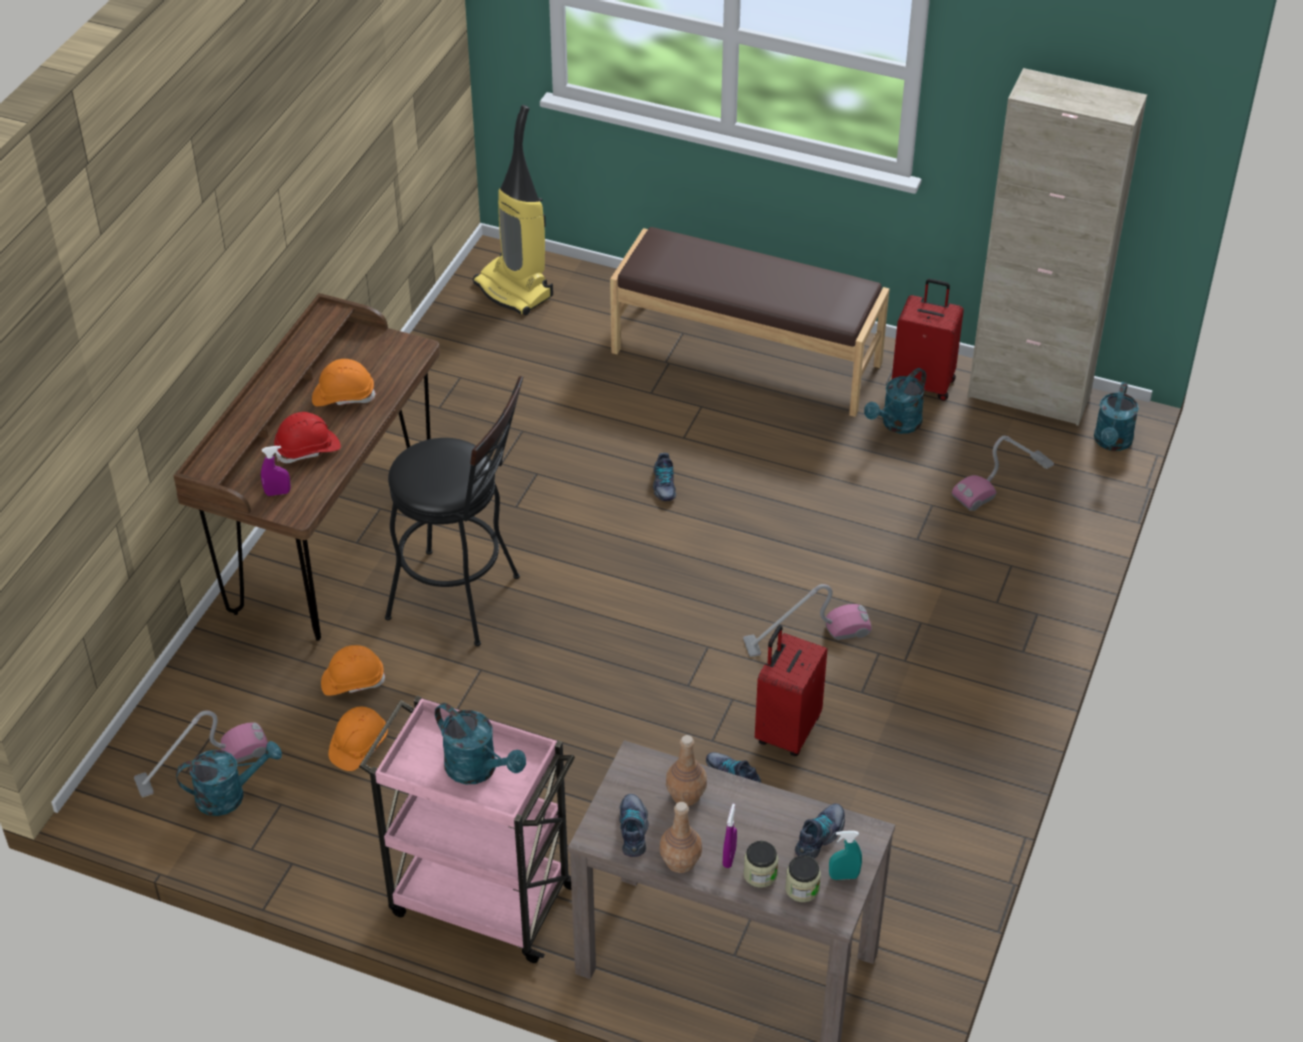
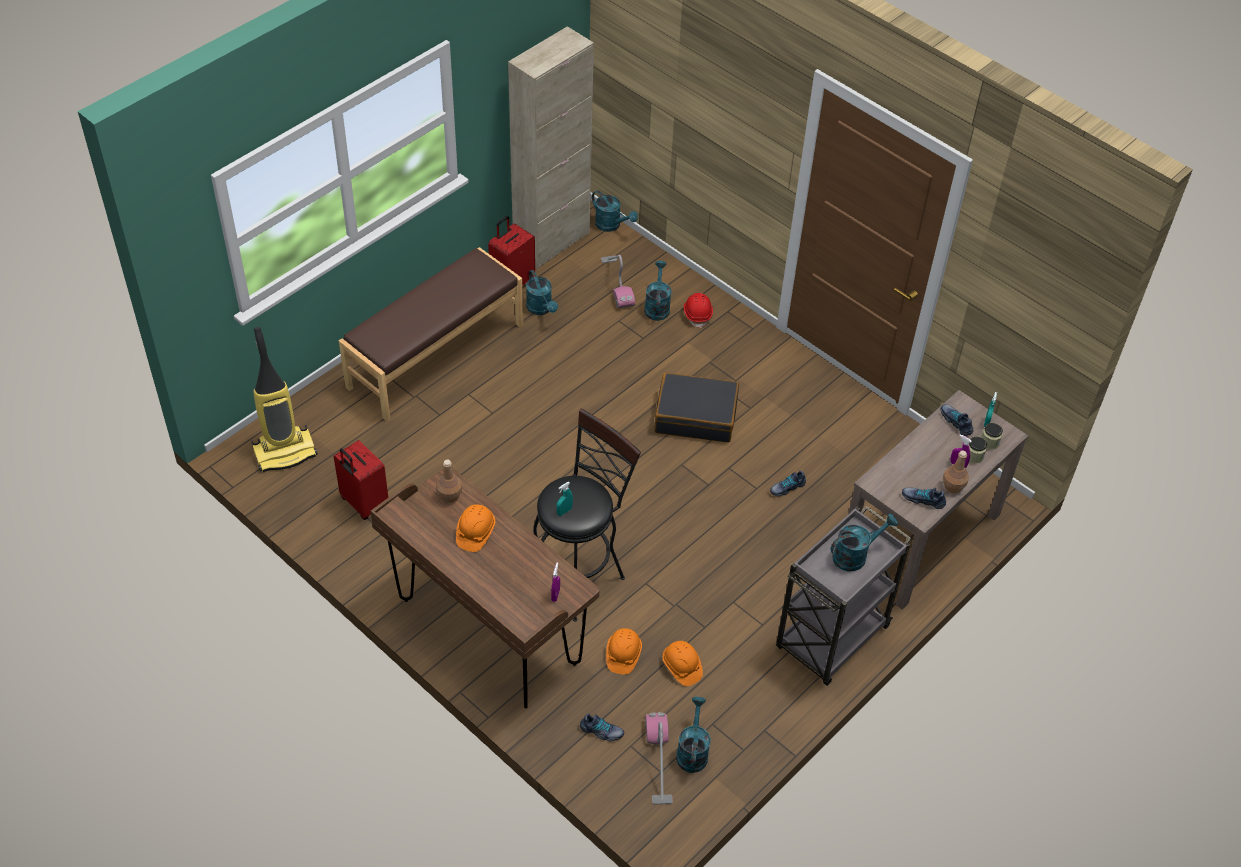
camera: 70 degrees left, 5 degrees up
red hard hat [274,412,341,463] -> red hard hat moved to [684,293,713,328]
pink cart [359,696,575,963] -> grey cart [776,506,912,686]
shoe [653,453,676,501] -> shoe moved to [580,713,624,741]
brown bottle [666,735,707,806] -> brown bottle moved to [437,460,462,503]
vacuum cleaner [743,584,872,657] -> black suitcase [654,373,739,442]
red suitcase [755,625,828,756] -> red suitcase moved to [334,440,388,520]
none -> turquoise spray bottle [556,482,573,516]
none -> turquoise watering can [644,261,672,321]

